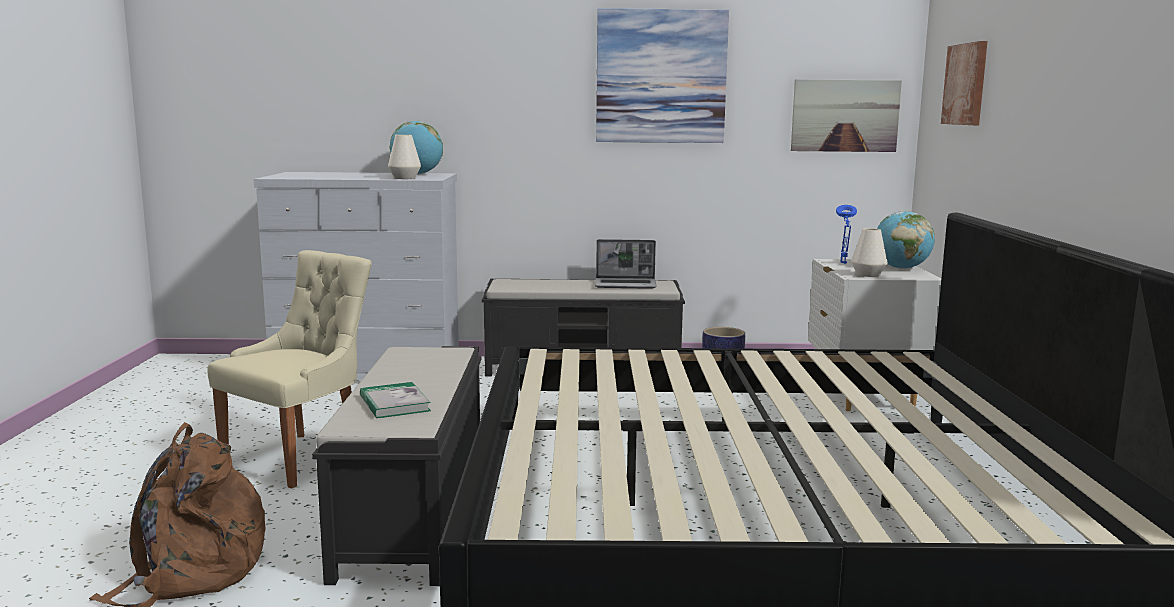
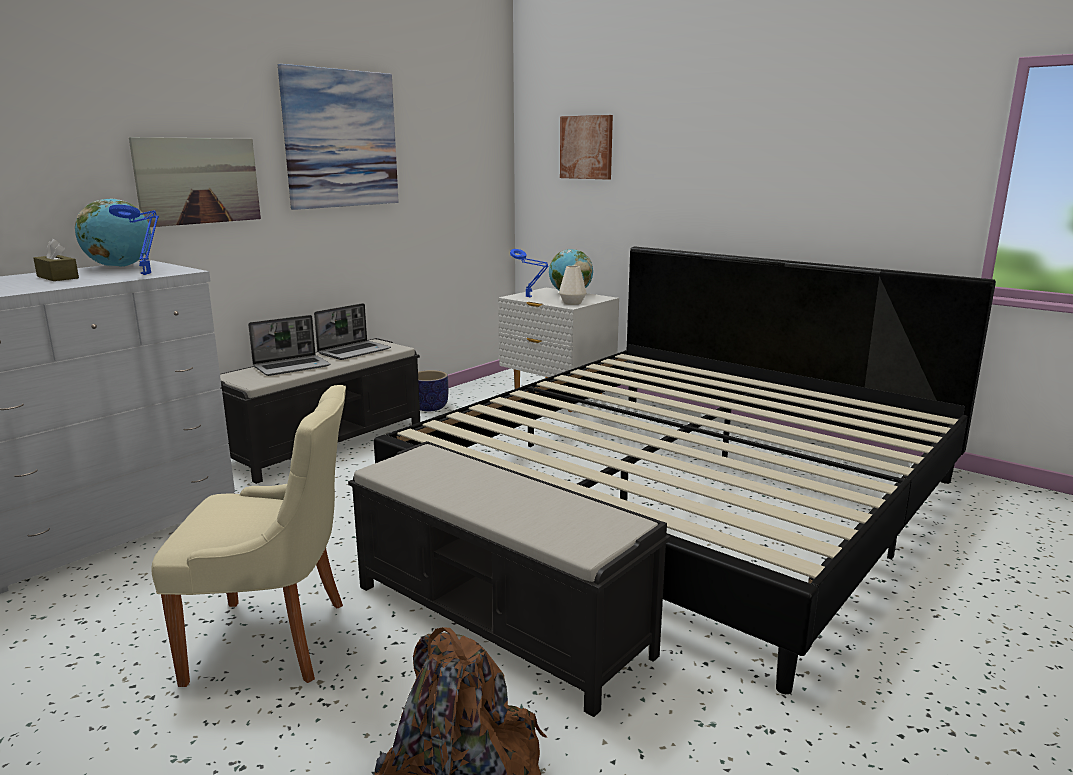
camera: 50 degrees left, 5 degrees up
beige chair [208,250,372,489] -> beige chair turned 105 degrees clockwise [151,385,346,687]
book [360,382,431,418] -> none
white vase [388,135,421,179] -> blue table lamp [109,205,159,275]
picture [791,79,902,152] -> picture moved to [129,137,261,227]
none -> brown tissue box [33,239,79,281]
none -> laptop [248,315,331,376]

